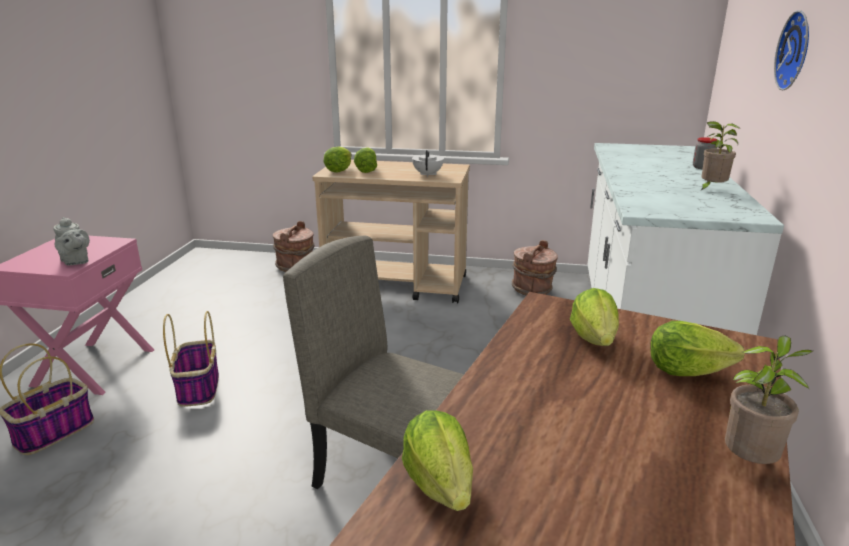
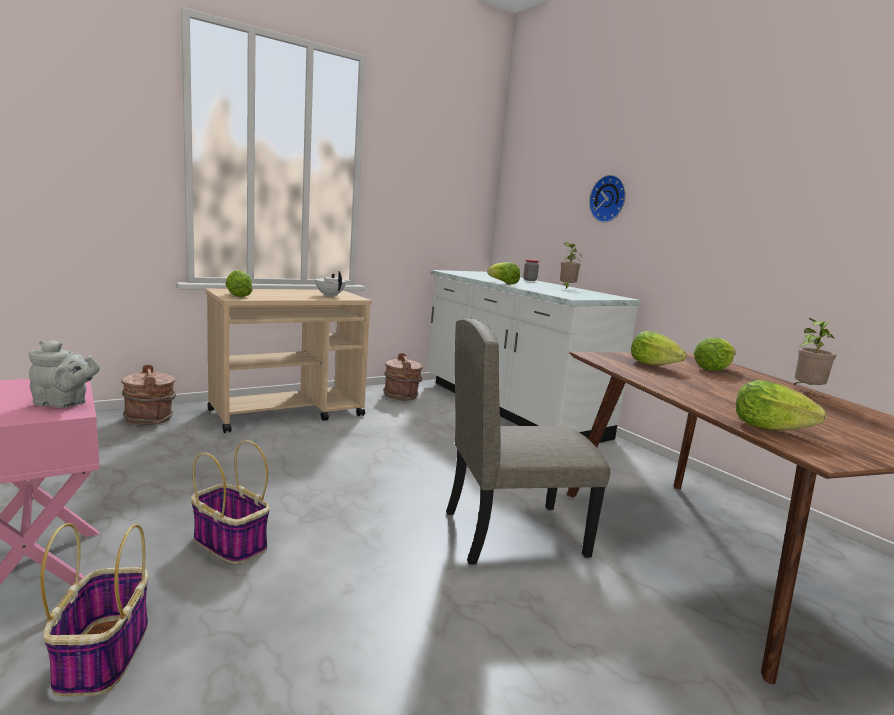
camera: 45 degrees left, 10 degrees down
lettuce [354,147,377,173] -> lettuce moved to [487,262,520,285]

